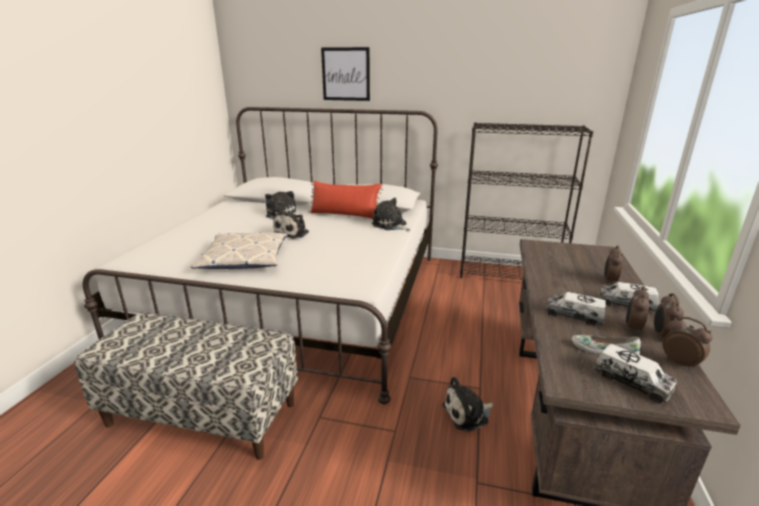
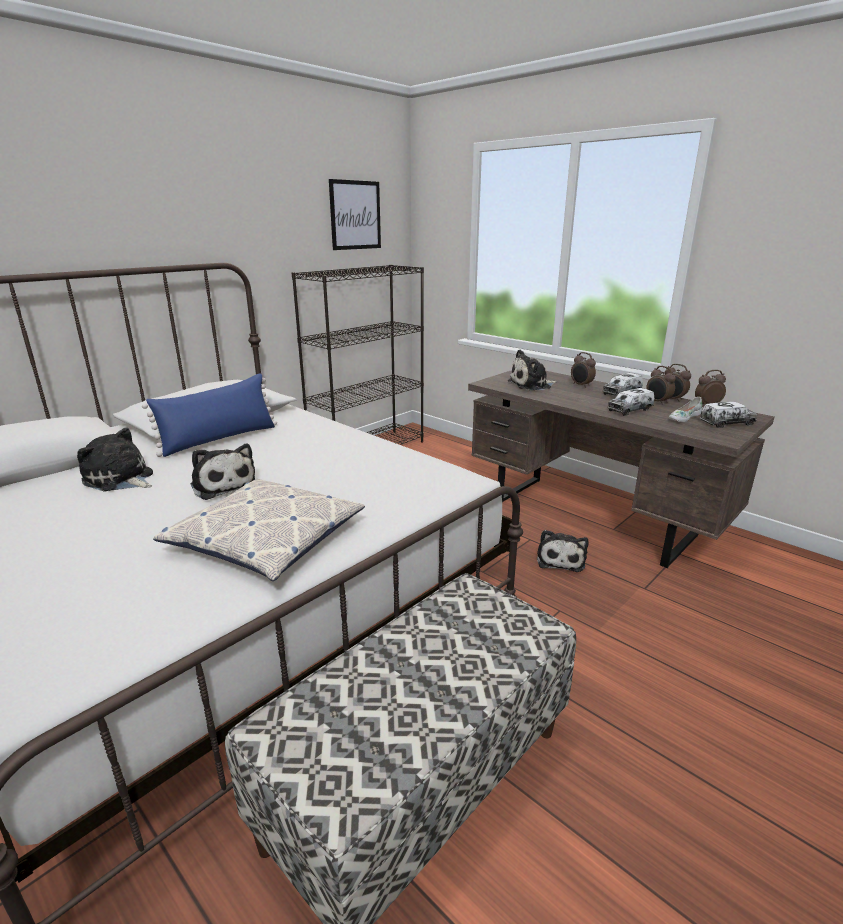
camera: 60 degrees left, 0 degrees up
red pillow [308,181,384,219] -> blue pillow [142,373,277,457]
picture [321,47,370,101] -> picture moved to [329,179,381,250]
plush toy [372,198,411,230] -> plush toy moved to [508,349,557,390]

